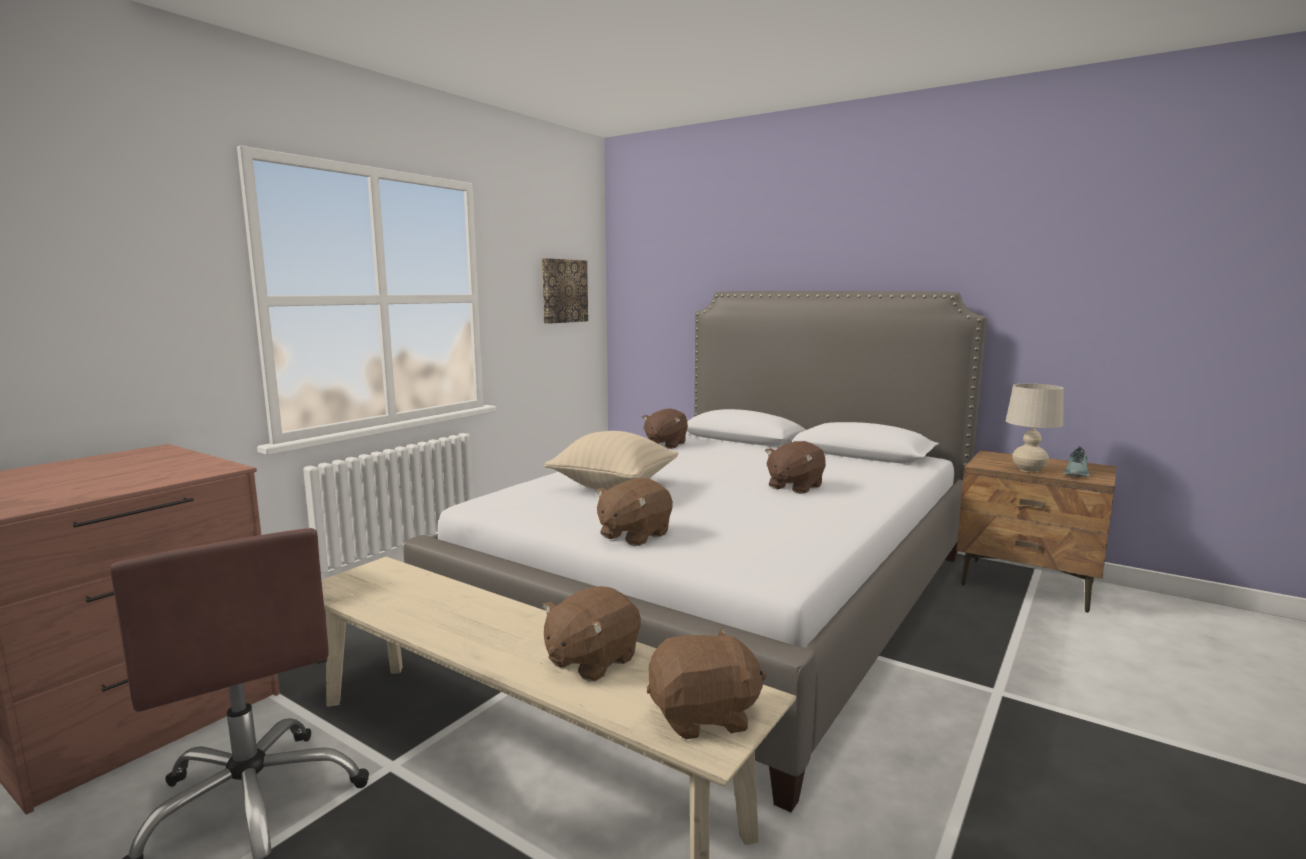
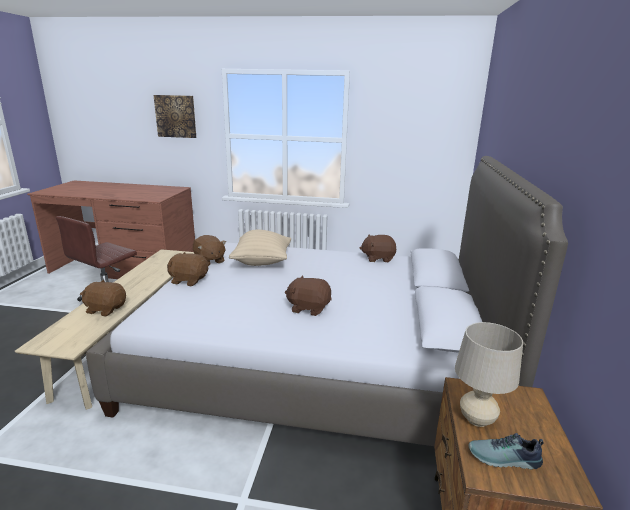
camera: 65 degrees right, 10 degrees up
picture [542,258,588,324] -> picture moved to [154,95,196,138]
brown plush toy [647,628,766,739] -> brown plush toy moved to [193,235,226,266]

